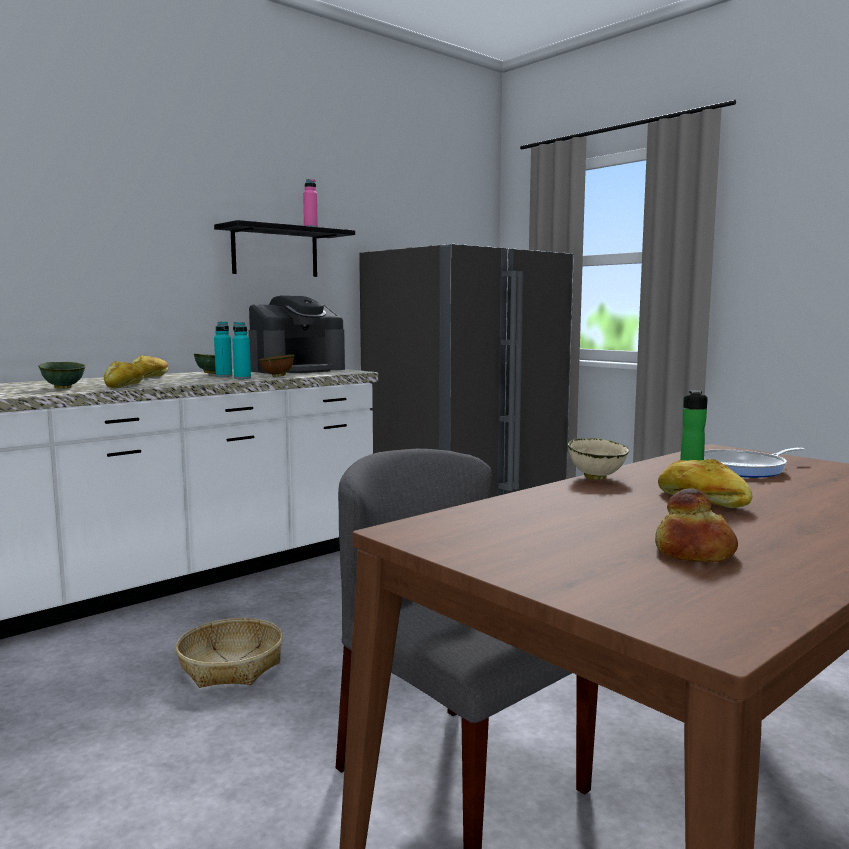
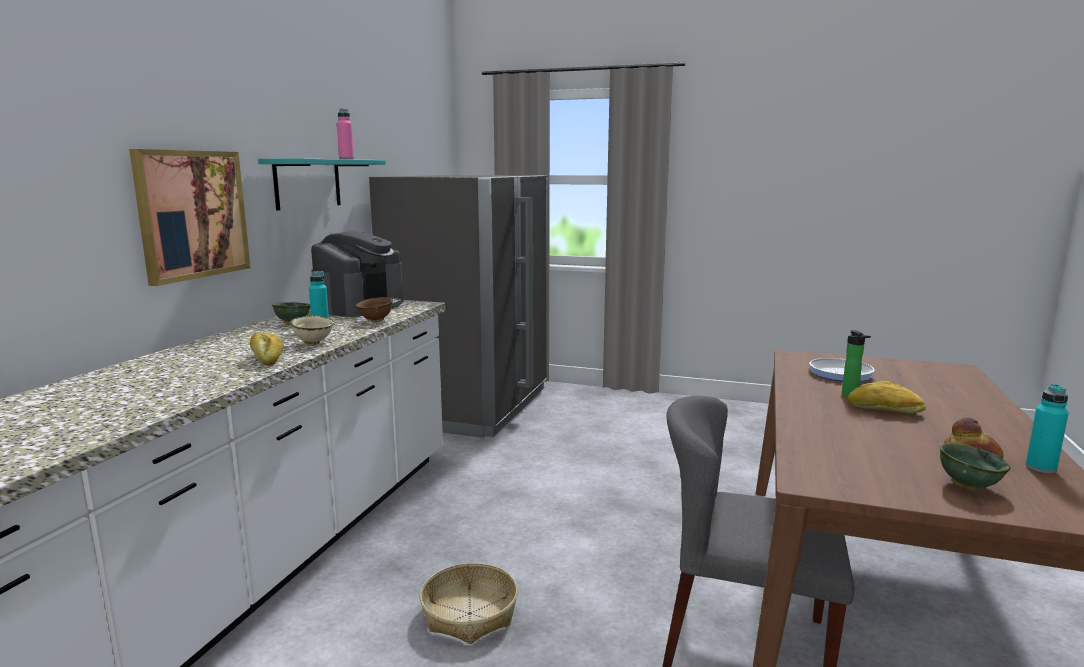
camera: 30 degrees left, 5 degrees up
green bowl [38,362,86,389] -> green bowl moved to [940,443,1011,490]
bread [131,355,169,378] -> none
black shelf [214,220,355,277] -> turquoise shelf [258,158,386,211]
turquoise bottle [232,322,251,379] -> turquoise bottle moved to [1026,384,1069,473]
beige bowl [568,438,629,480] -> beige bowl moved to [290,315,334,345]
none -> picture [129,149,251,286]

